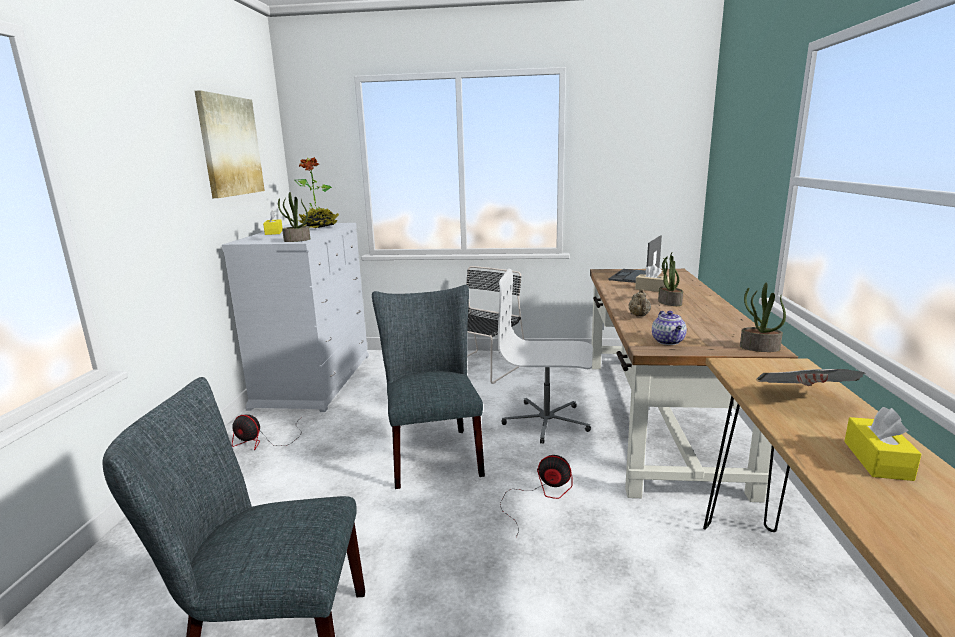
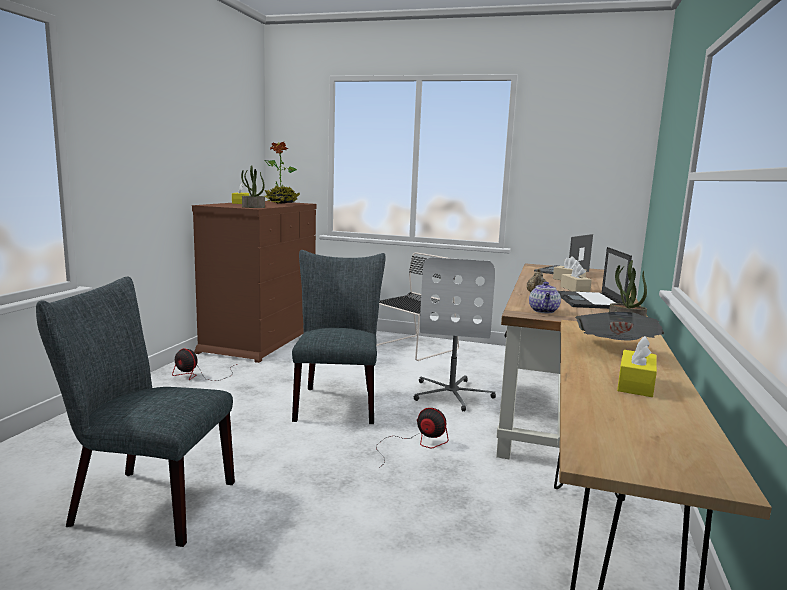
camera: 10 degrees right, 5 degrees down
picture [195,90,265,198] -> none
white dresser [222,223,369,412] -> brown dresser [192,201,317,363]
white office chair [498,269,593,444] -> white office chair turned 105 degrees counterclockwise [414,257,496,411]
potted plant [658,253,683,306] -> beige tissue box [561,264,592,292]
none -> laptop [558,247,632,309]

